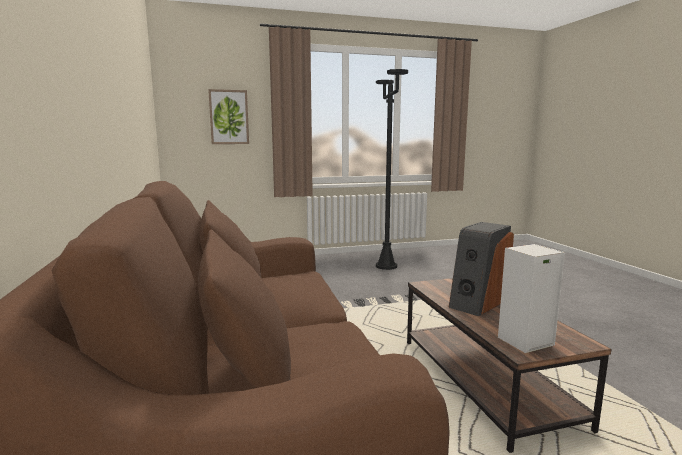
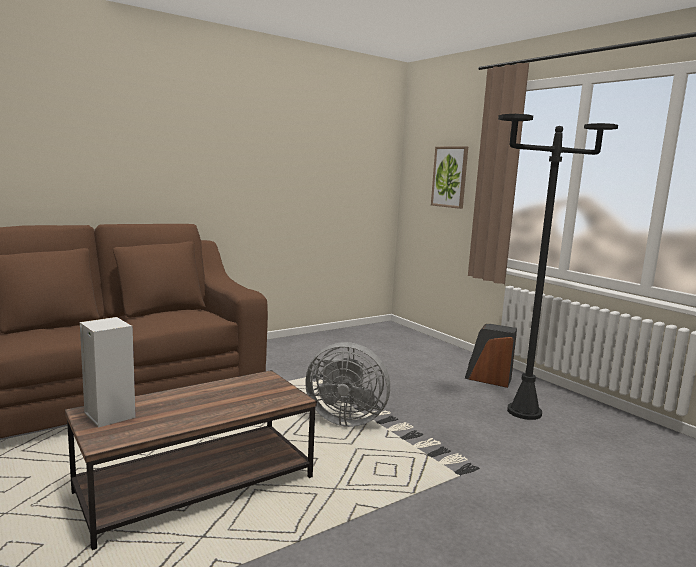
camera: 70 degrees right, 0 degrees up
speaker [449,222,514,316] -> speaker moved to [465,324,517,388]
none -> grey fan [305,342,390,427]

